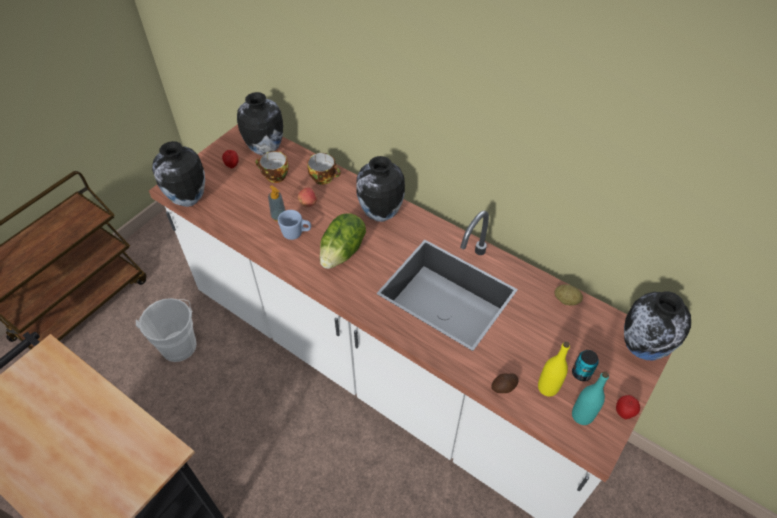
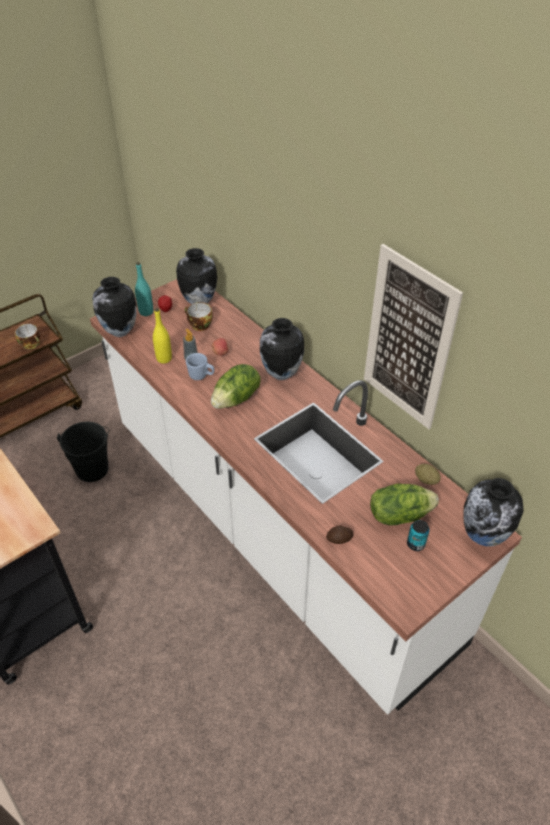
camera: 15 degrees right, 5 degrees down
white bucket [136,298,197,362] -> black bucket [57,421,109,482]
cup [307,153,341,185] -> cup moved to [15,324,40,349]
yellow bottle [538,342,570,397] -> yellow bottle moved to [153,308,172,364]
turquoise bottle [572,371,609,425] -> turquoise bottle moved to [135,262,153,316]
apple [616,395,640,419] -> none
none -> picture [364,244,463,429]
none -> lettuce [370,484,439,525]

